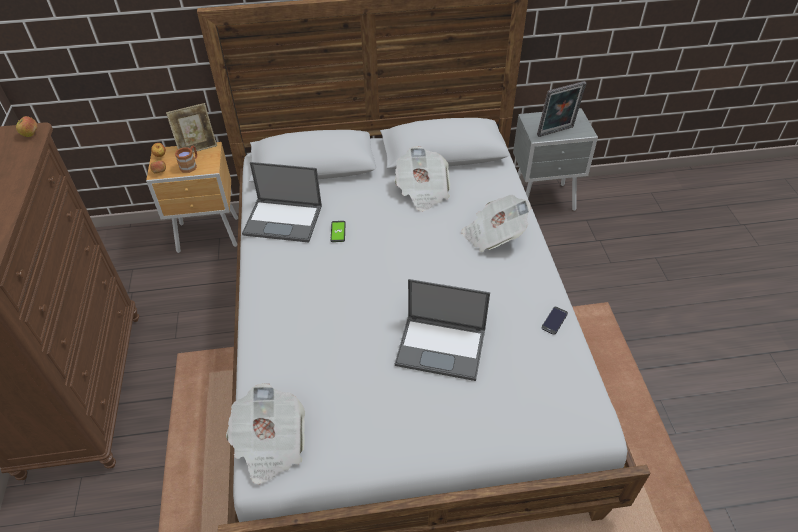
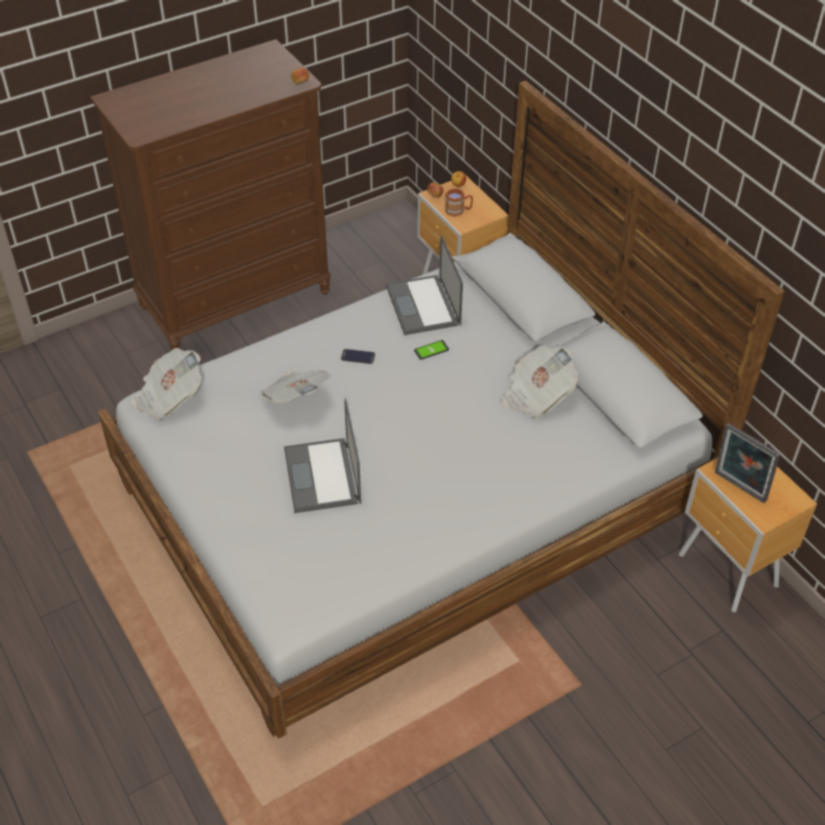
camera: 65 degrees right, 0 degrees up
picture frame [166,103,217,153] -> none
newspaper [461,195,531,252] -> newspaper moved to [260,371,330,403]
grey nightstand [513,108,598,211] -> brown nightstand [679,458,817,612]
phone [542,306,568,335] -> phone moved to [341,349,375,364]

